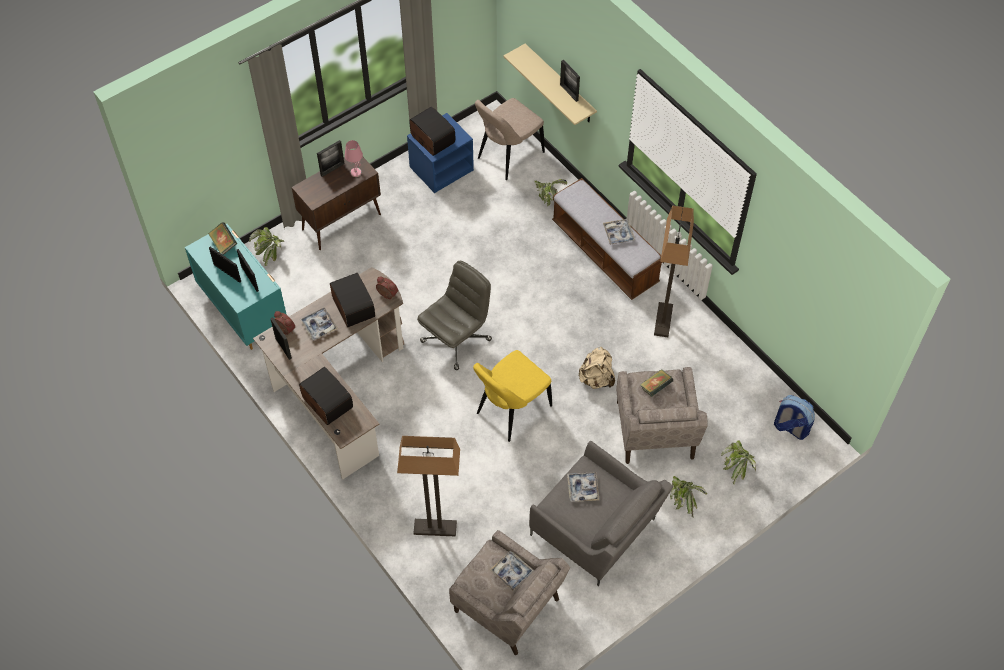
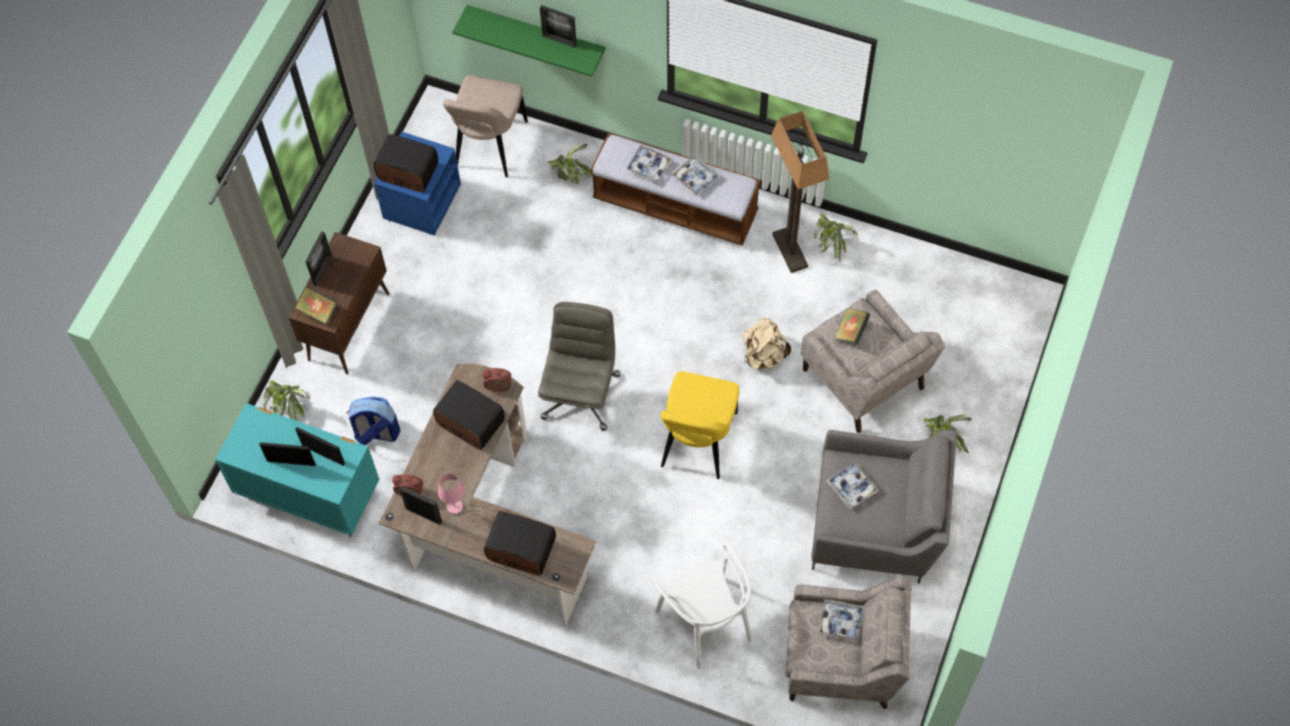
camera: 30 degrees left, 5 degrees up
book [208,222,237,255] -> book moved to [295,286,338,324]
tray [300,307,338,340] -> tray moved to [625,145,672,183]
pink table lamp [345,140,363,177] -> pink table lamp moved to [438,474,464,515]
floor lamp [397,436,460,537] -> white chair [652,542,752,669]
beige shelf [504,44,597,125] -> green shelf [452,5,606,77]
potted plant [721,440,756,484] -> potted plant moved to [814,214,858,262]
backpack [774,395,815,440] -> backpack moved to [346,396,401,445]

